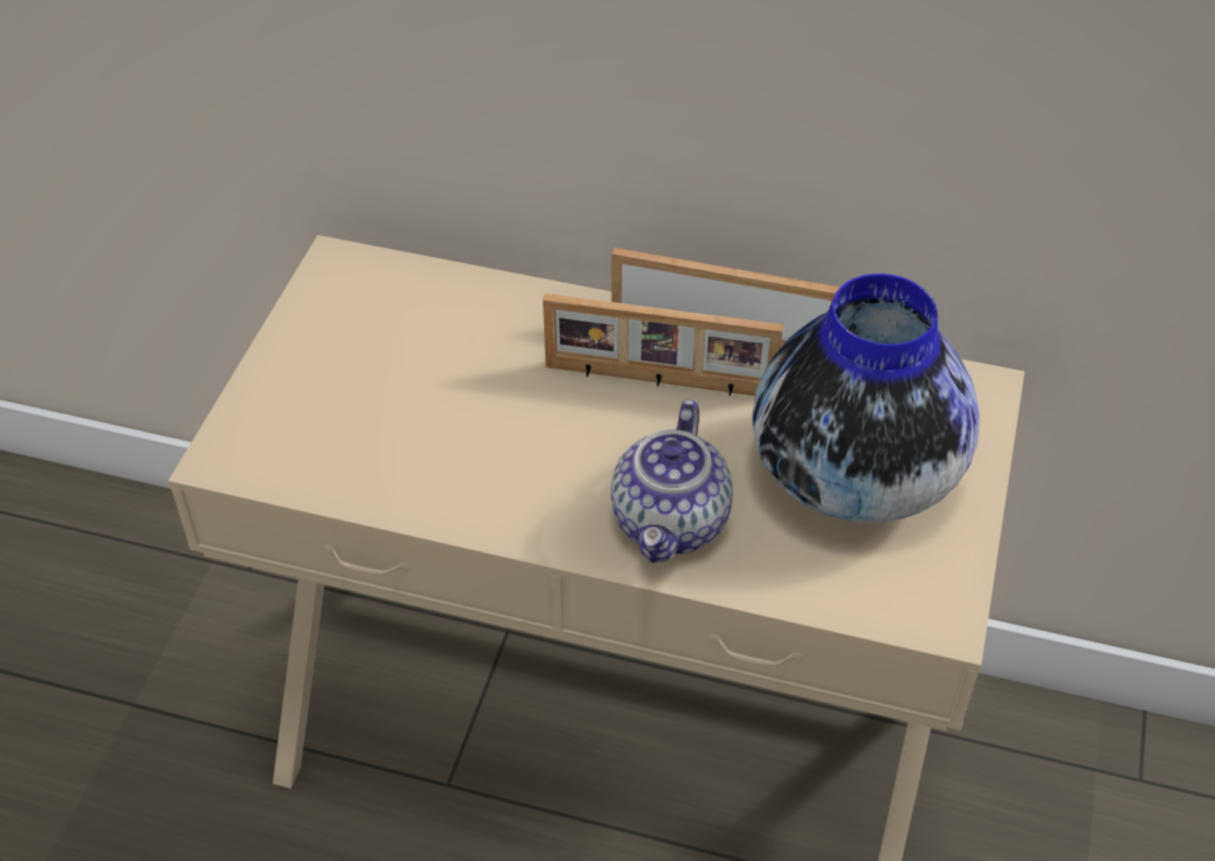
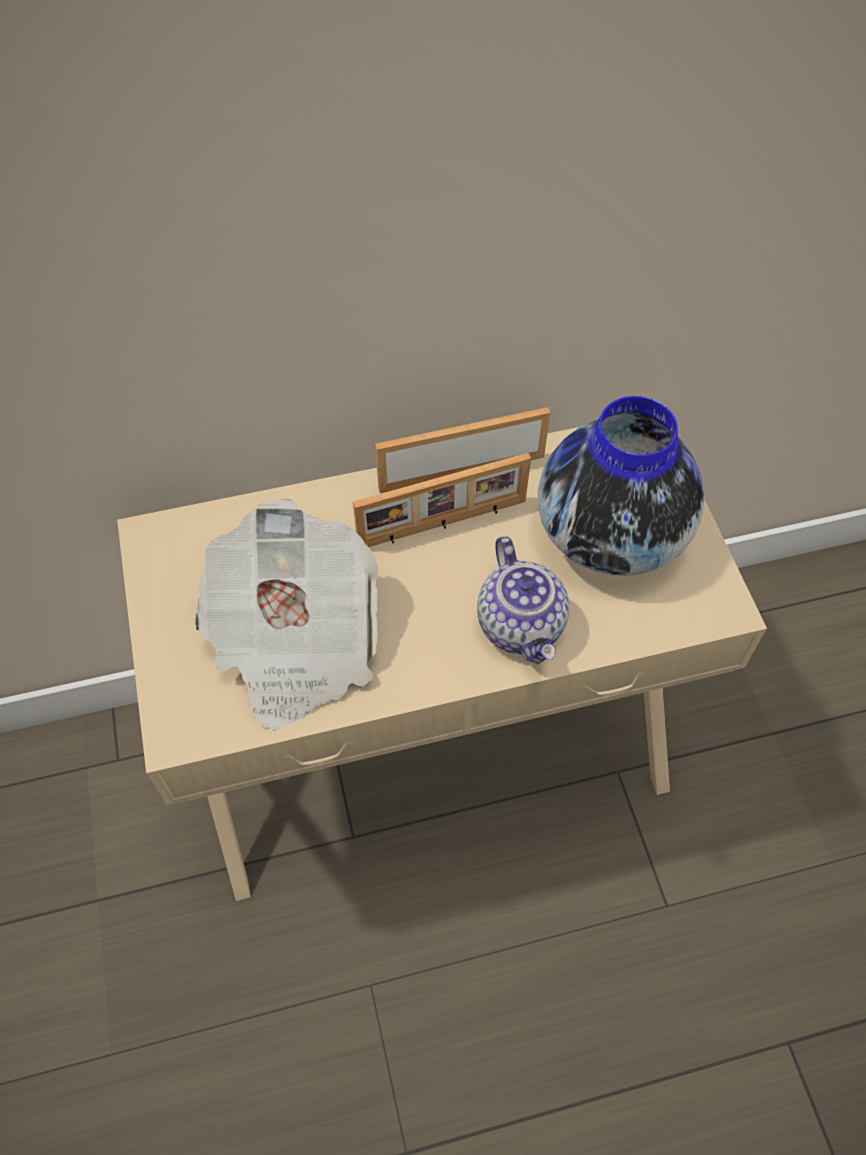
camera: 30 degrees left, 10 degrees up
none -> newspaper [194,499,378,730]

